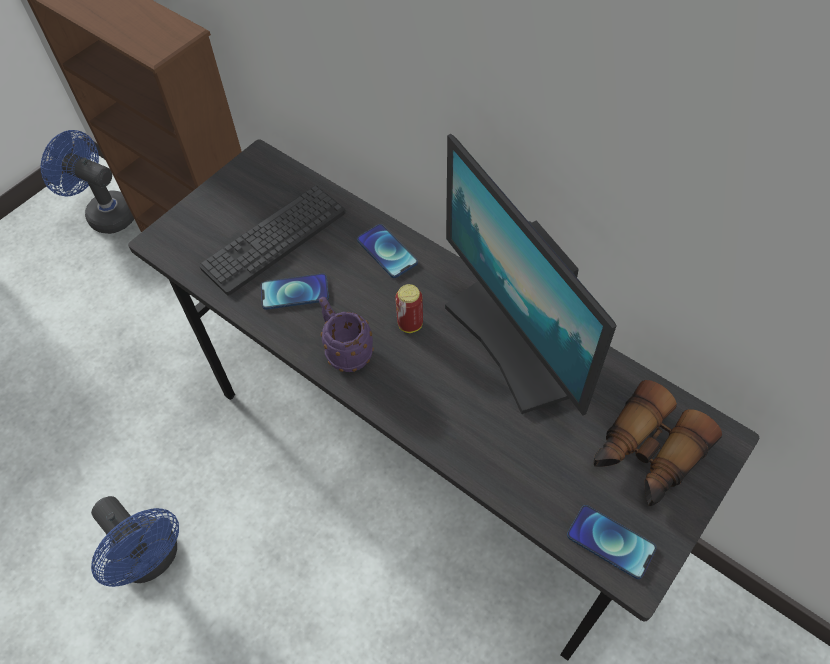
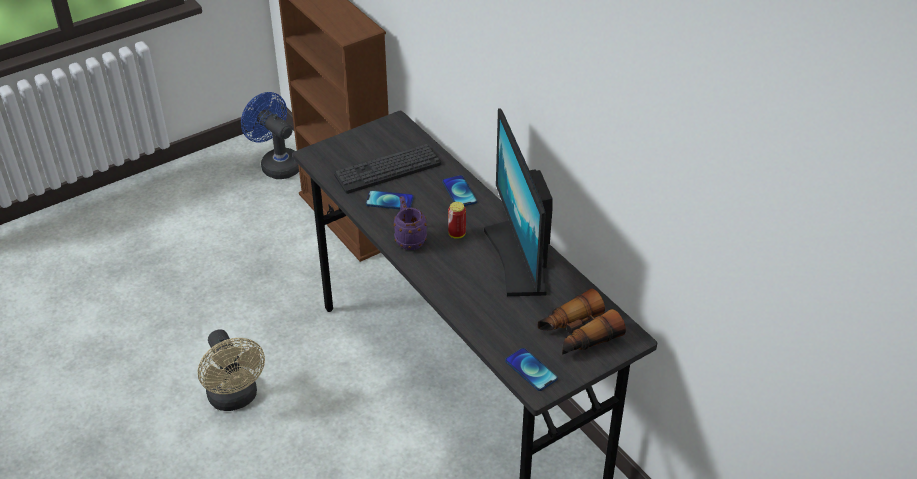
camera: 15 degrees right, 15 degrees down
blue fan [91,496,179,587] -> beige fan [198,329,265,411]

